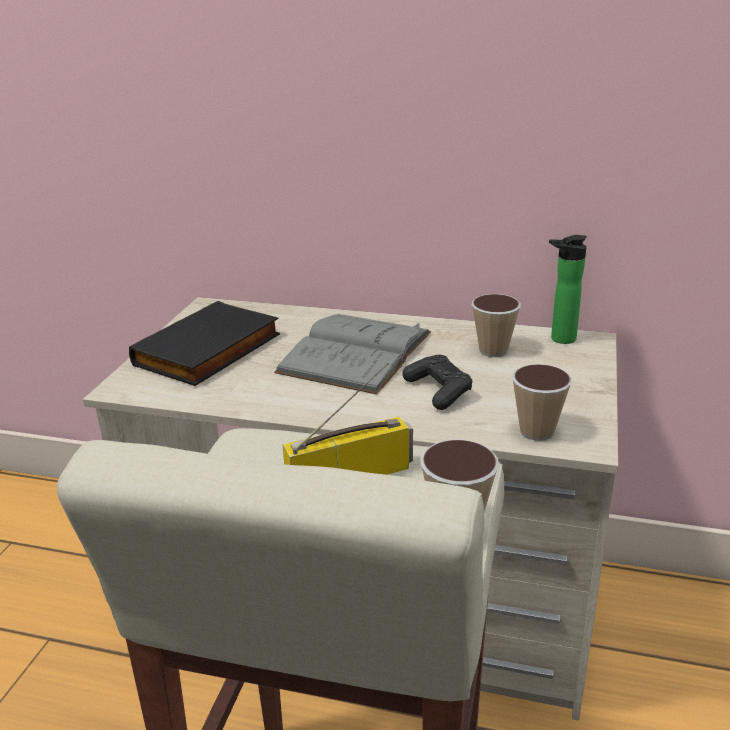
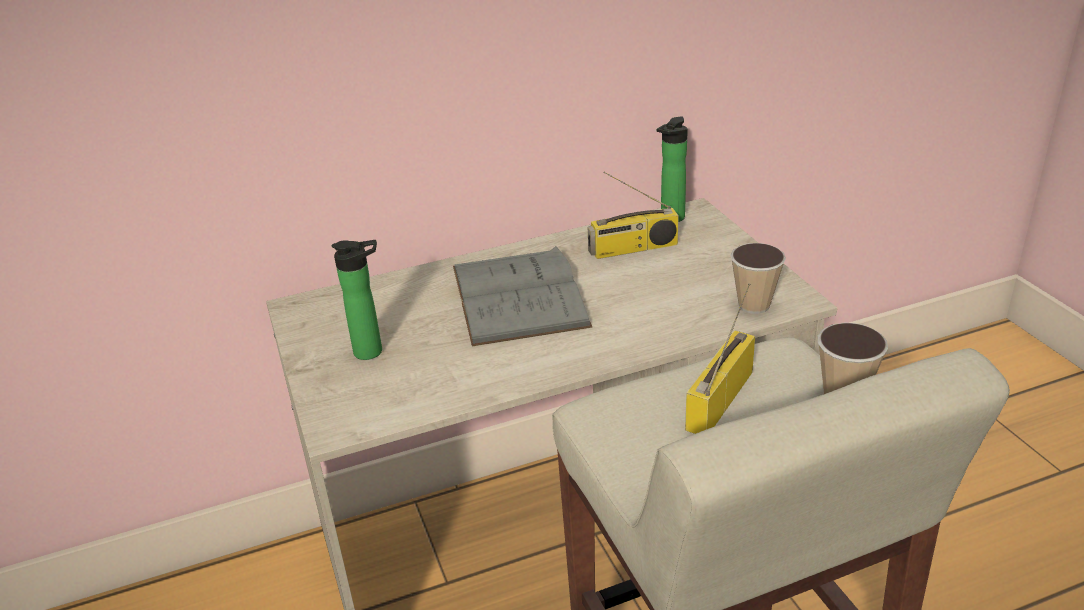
camera: 35 degrees left, 5 degrees up
black book [129,301,280,386] -> bottle [331,240,382,360]
black game controller [402,355,472,410] -> none
cup [472,294,521,357] -> radio [588,172,679,259]

